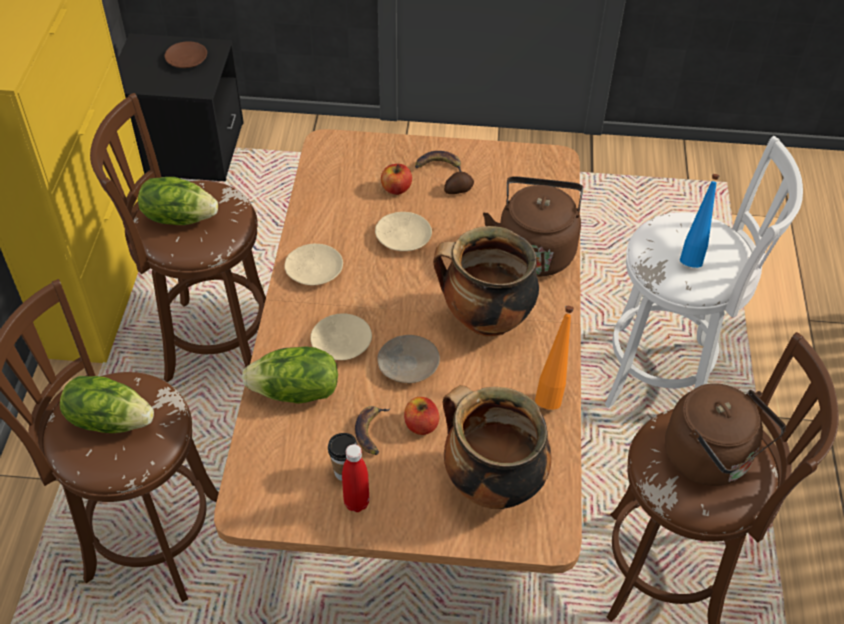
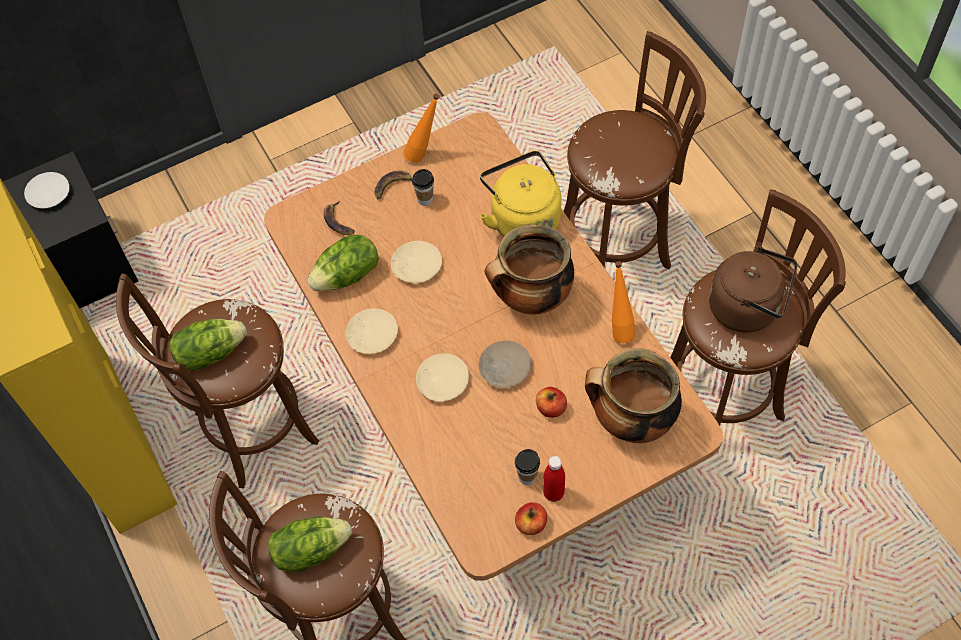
camera: 30 degrees left, 10 degrees up
brown plate [165,41,207,68] -> white plate [24,172,69,208]
lettuce [242,346,338,404] -> lettuce moved to [307,235,379,291]
banana [355,406,391,455] -> banana moved to [324,200,355,235]
apple [381,164,412,195] -> apple moved to [515,502,547,535]
potato [444,172,474,194] -> cup [412,169,434,206]
brown kettle [483,176,583,276] -> yellow kettle [480,151,561,237]
white stool [605,136,803,408] -> brown stool [563,31,706,269]
blue bottle [680,174,719,268] -> none
none -> orange bottle [403,93,440,163]

